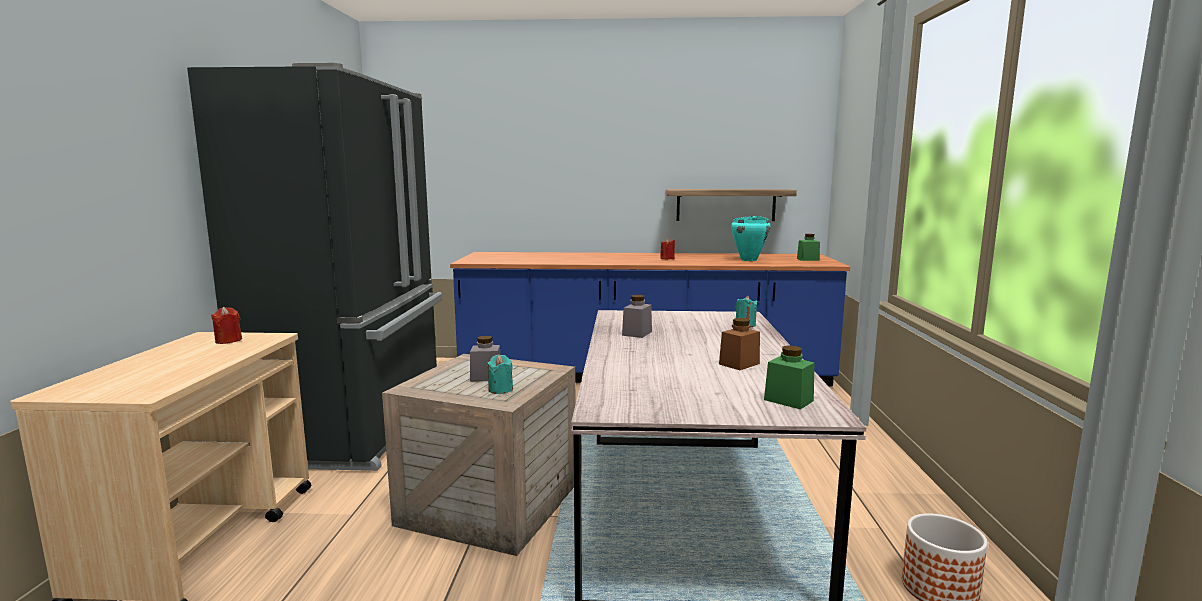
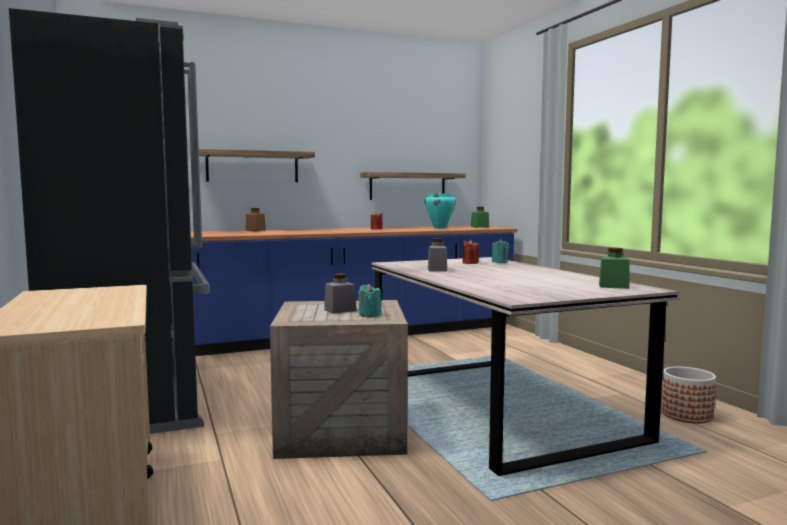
camera: 25 degrees left, 5 degrees down
red candle [211,307,242,344] -> red candle moved to [463,240,479,264]
brown jar [719,318,760,370] -> brown jar moved to [246,208,266,231]
none -> shelf [199,149,315,182]

